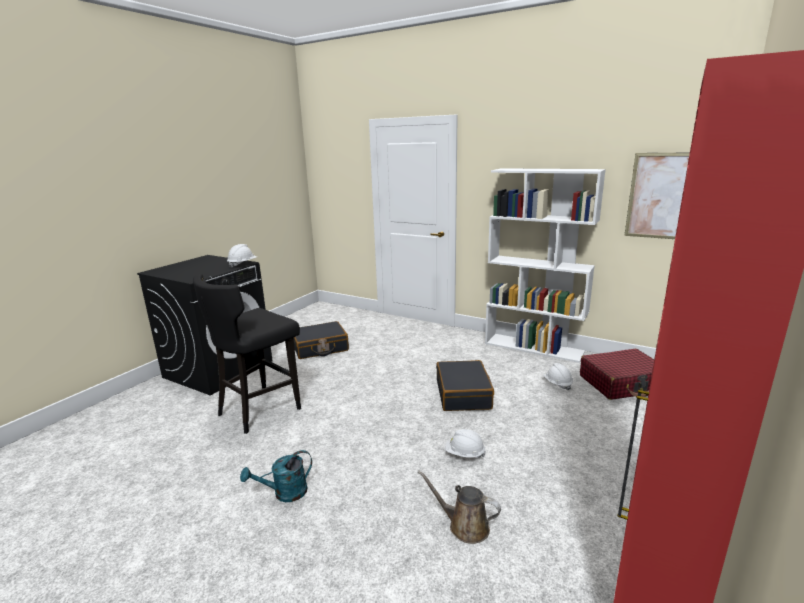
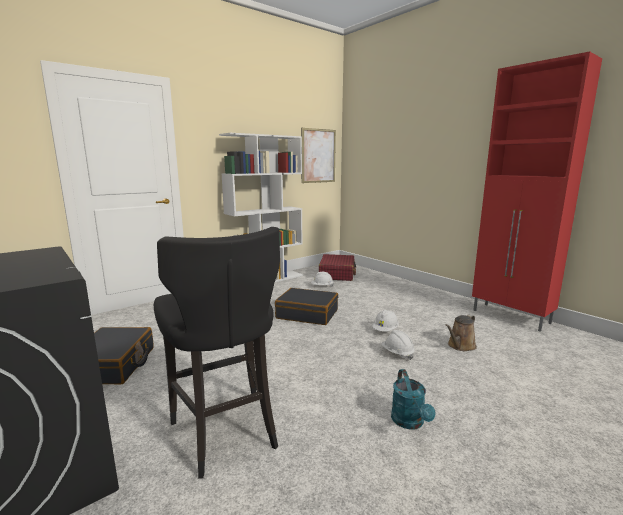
camera: 70 degrees left, 5 degrees down
white hard hat [227,244,257,268] -> white hard hat moved to [381,330,415,360]

